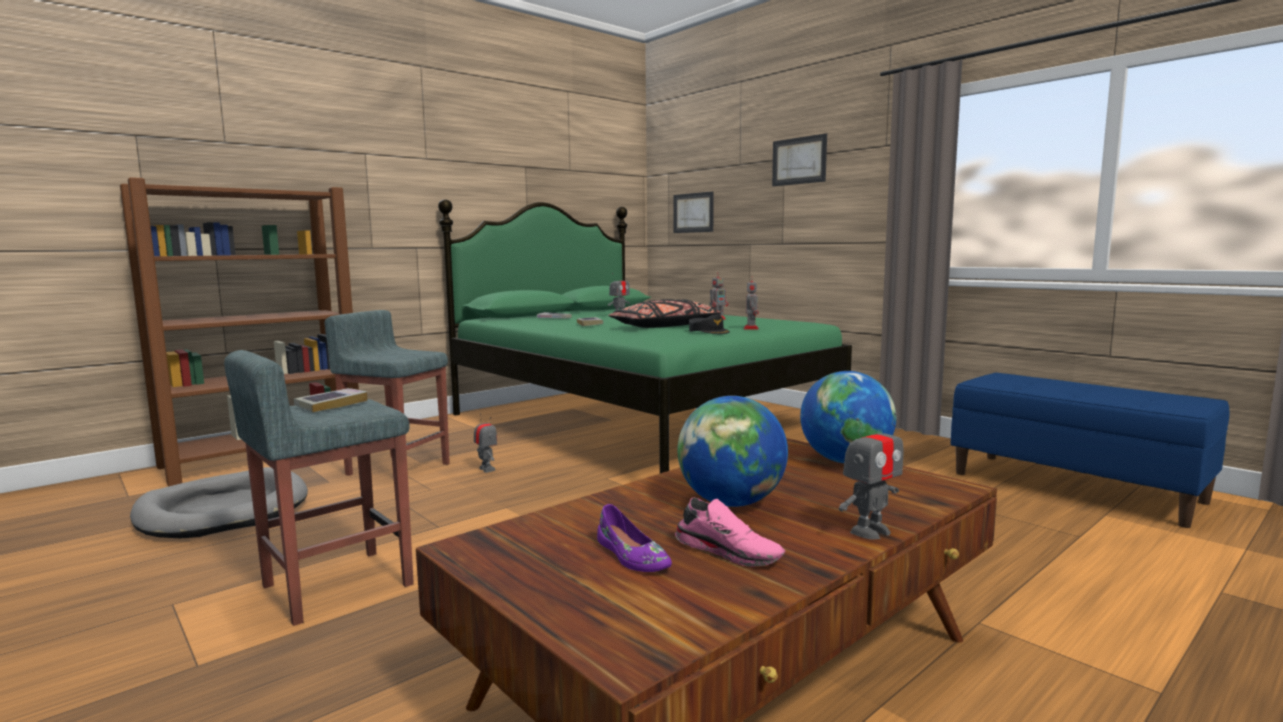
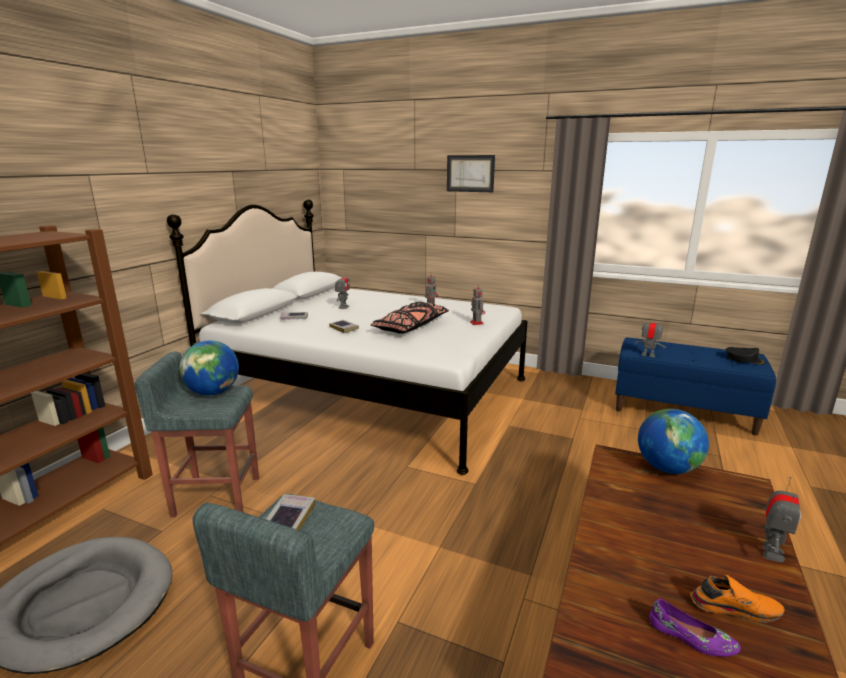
camera: 25 degrees left, 10 degrees up
green bed [438,199,852,473] -> white bed [167,199,527,475]
toy robot [474,413,497,473] -> toy robot moved to [634,316,666,358]
picture [673,191,714,233] -> none
pink shoe [675,498,785,567] -> orange shoe [690,575,785,623]
globe [677,396,788,507] -> globe moved to [179,340,239,395]
black cap [689,314,730,334] -> black cap moved to [726,347,766,365]

